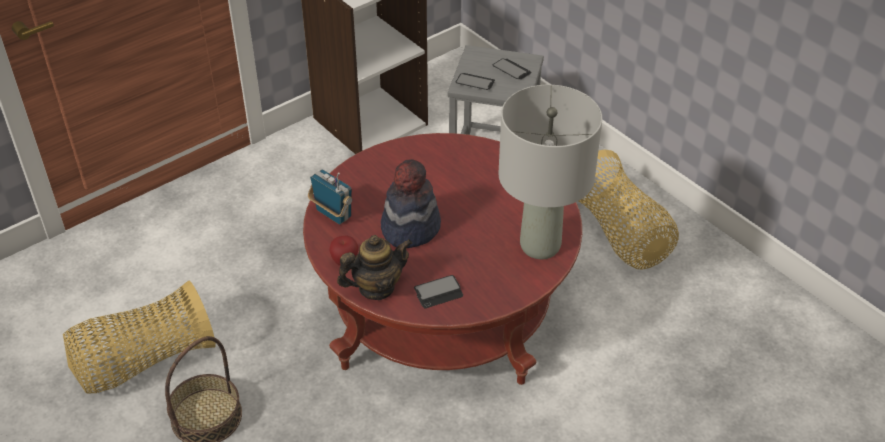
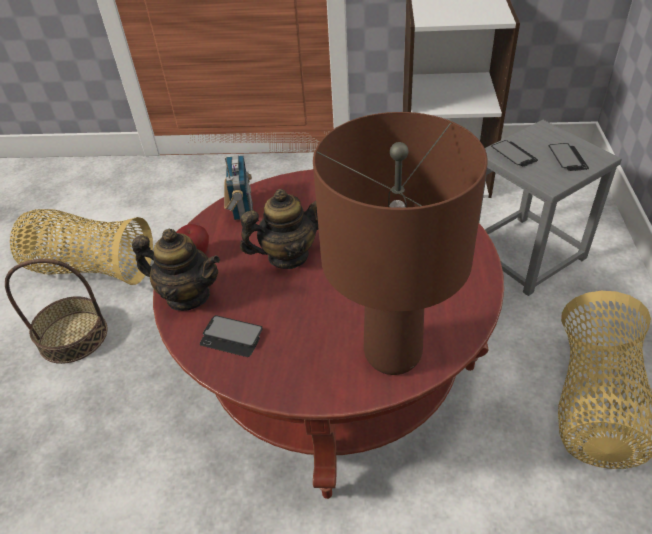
camera: 45 degrees right, 0 degrees up
hat [381,159,441,248] -> teapot [240,189,318,269]
grey table lamp [498,85,603,259] -> brown table lamp [313,112,488,375]

